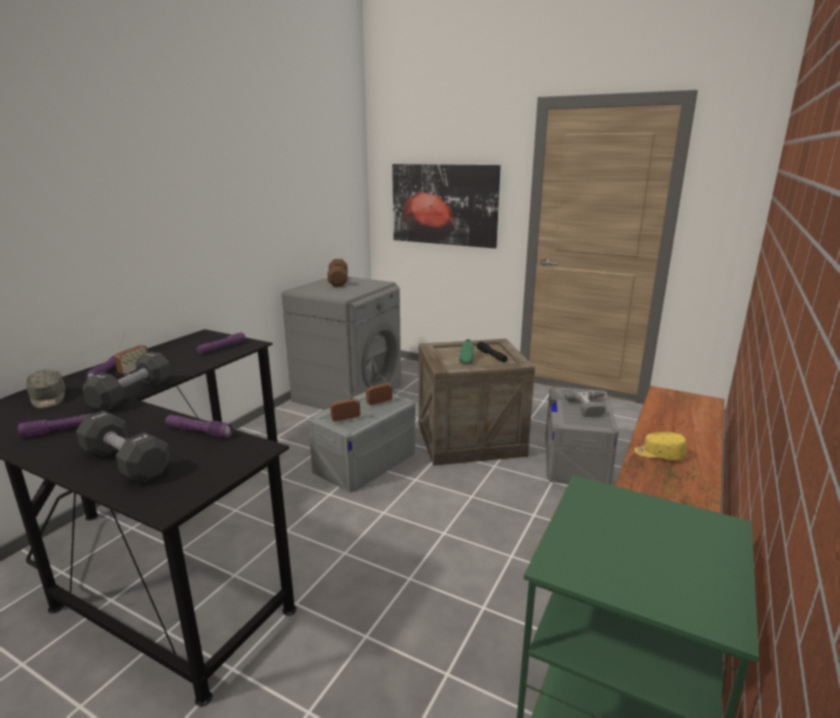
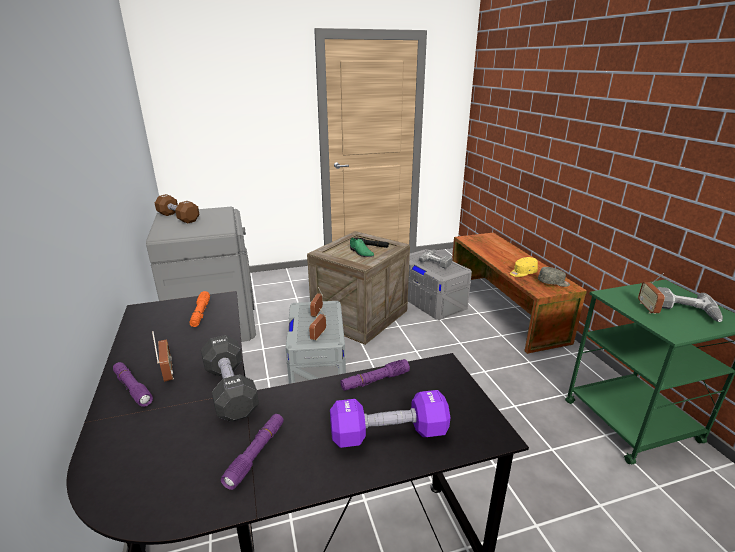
camera: 45 degrees left, 5 degrees up
grey cap [26,369,65,408] -> grey cap moved to [538,267,570,287]
black dumbbell [76,411,171,483] -> purple dumbbell [330,390,450,448]
purple flashlight [196,332,246,354] -> orange flashlight [189,291,210,327]
picture [392,164,501,248] -> none
none -> radio [638,273,665,314]
none -> power drill [657,287,723,322]

